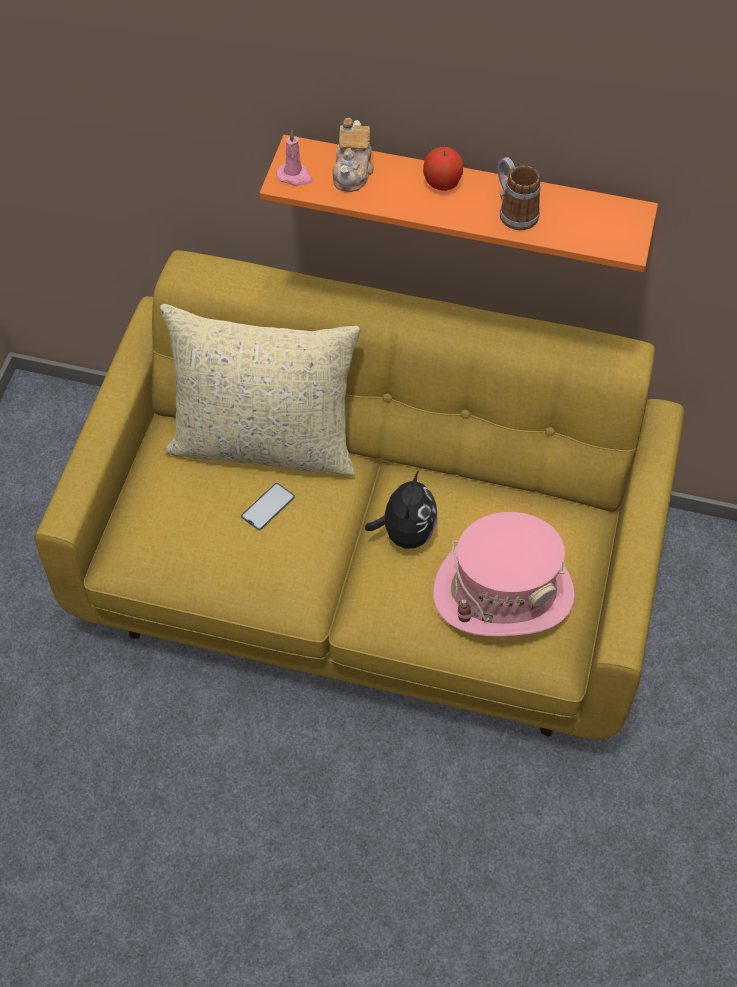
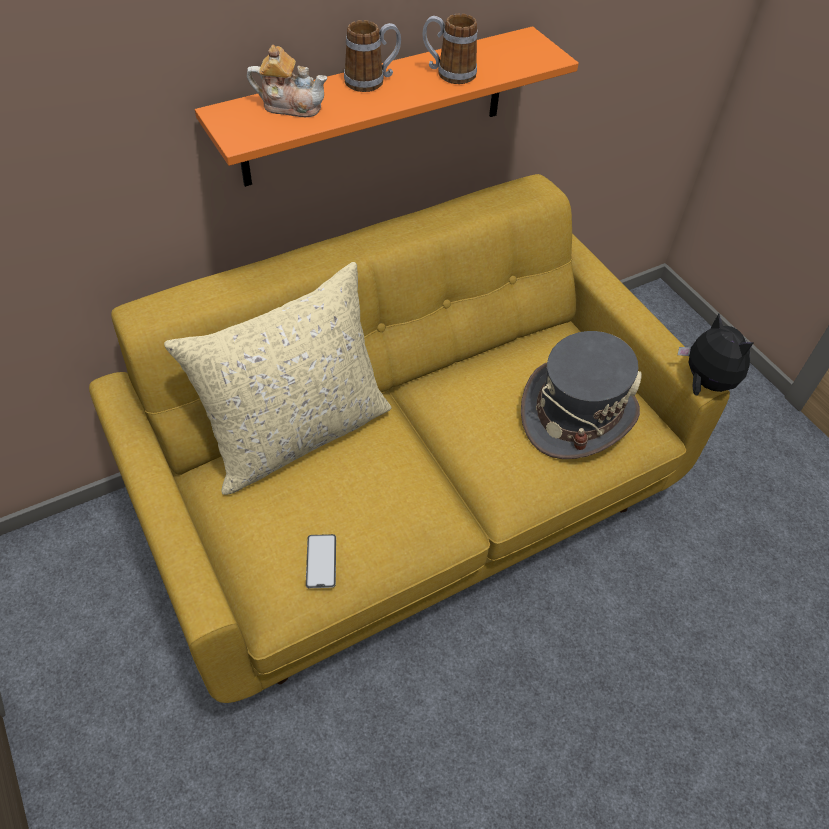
camera: 45 degrees left, 5 degrees down
phone [241,483,295,531] -> phone moved to [306,534,336,588]
pink candle [277,130,313,186] -> none
teapot [332,118,374,192] -> teapot turned 45 degrees counterclockwise [247,45,327,117]
plush toy [365,471,437,549] -> plush toy moved to [678,314,754,396]
apple [423,147,463,191] -> mug [344,20,401,92]
pink hat [433,512,575,637] -> grey hat [521,331,642,459]

